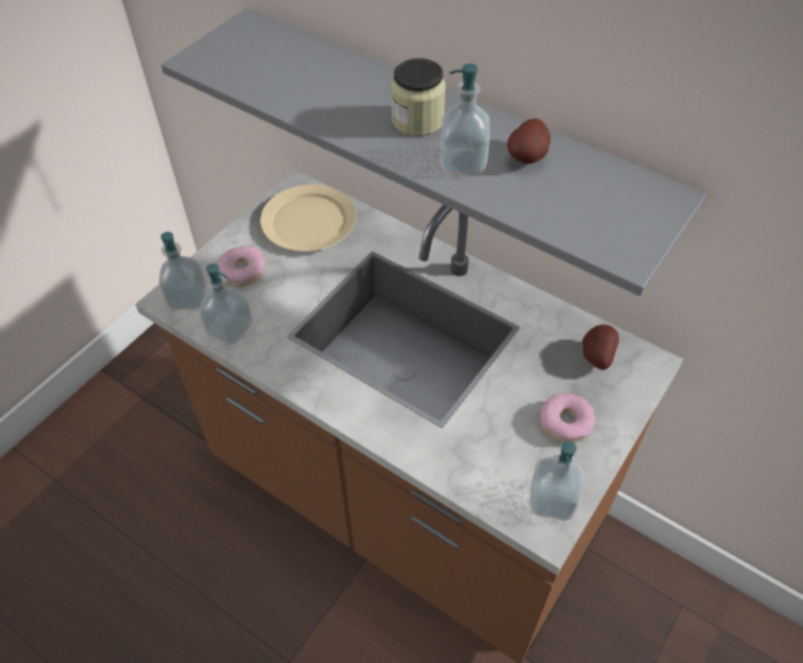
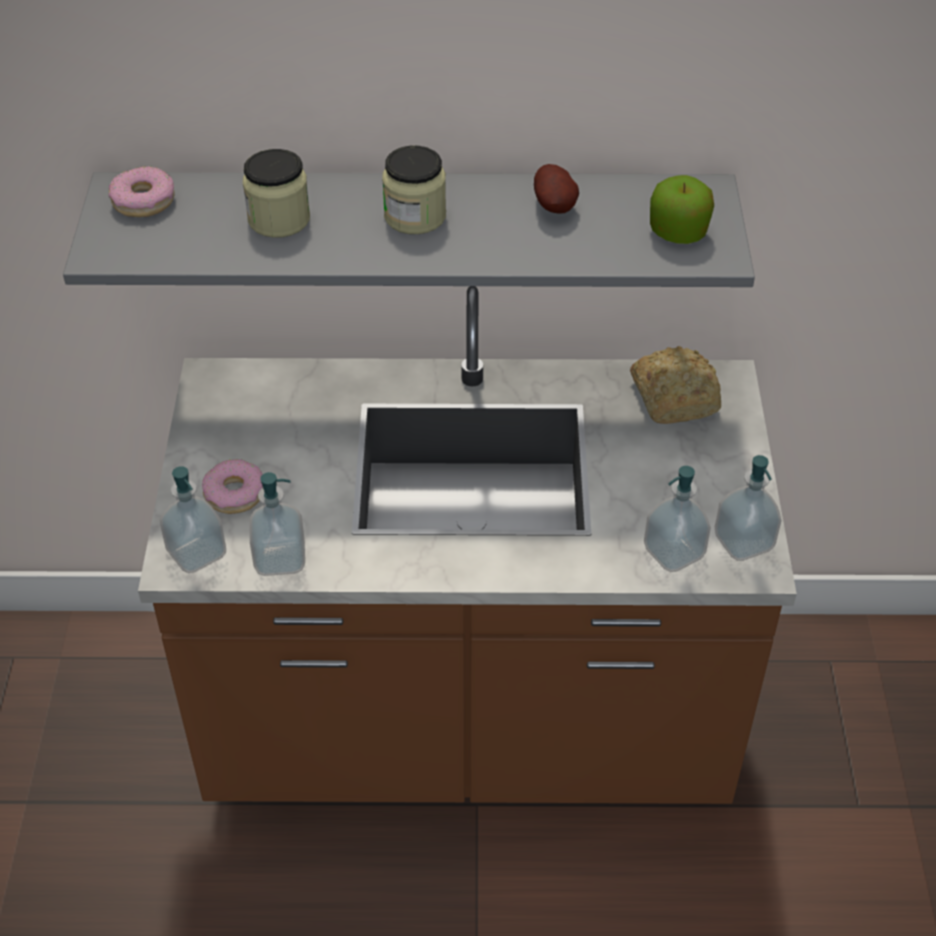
camera: 35 degrees left, 5 degrees down
beige plate [260,184,356,252] -> none
soap dispenser [440,64,490,174] -> soap dispenser moved to [644,466,711,572]
donut [540,393,596,443] -> donut moved to [109,166,174,217]
potato [582,325,619,370] -> bread [630,346,721,424]
none -> jar [243,149,310,238]
none -> apple [650,175,714,244]

